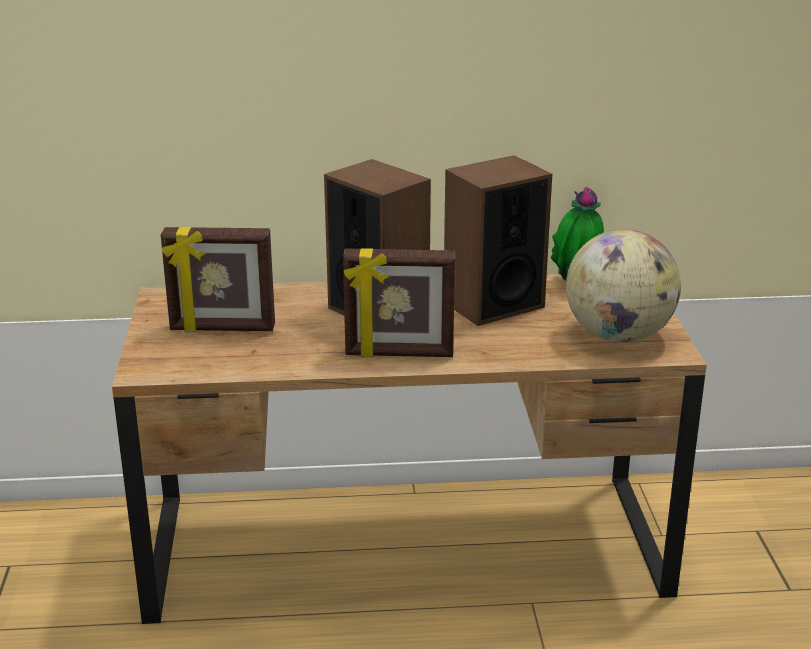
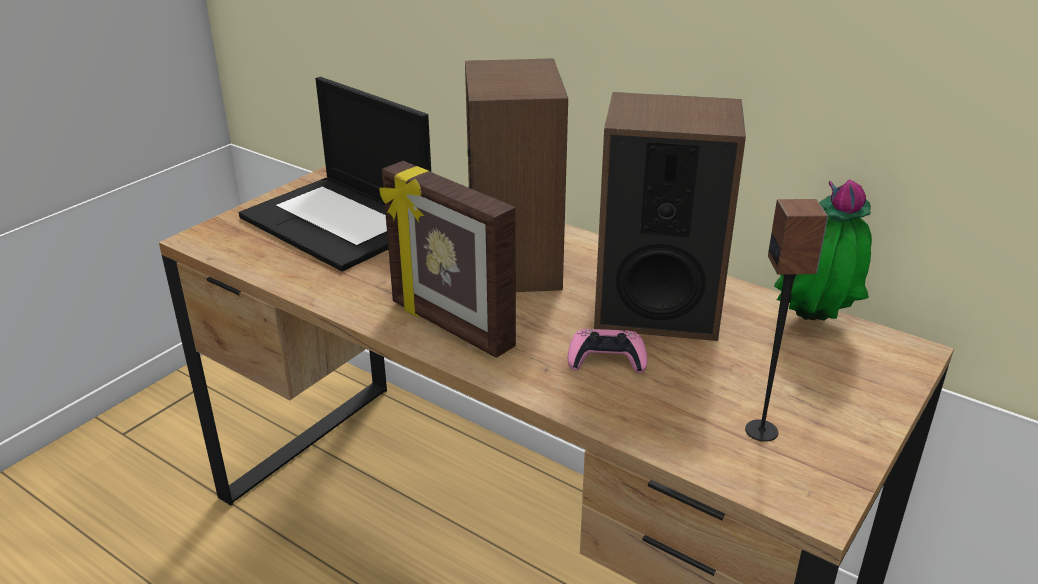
camera: 40 degrees right, 5 degrees up
picture frame [161,227,275,332] -> laptop [239,77,431,271]
globe [566,229,681,343] -> speaker [745,199,828,442]
none -> pink game controller [568,329,647,373]

